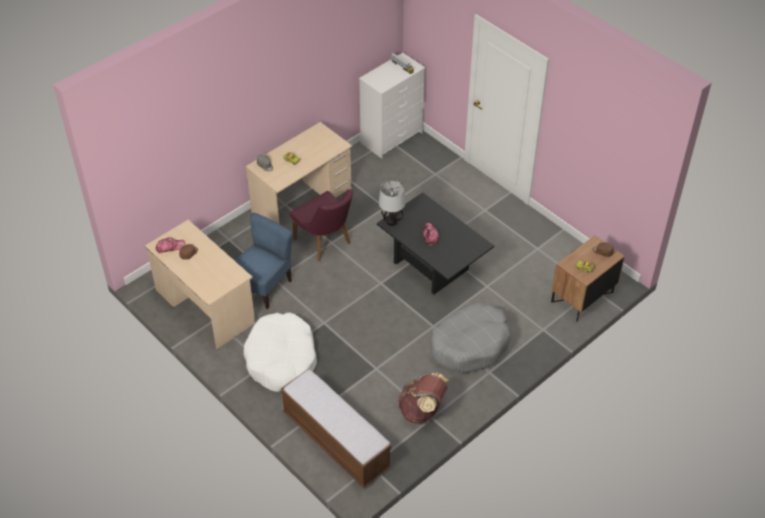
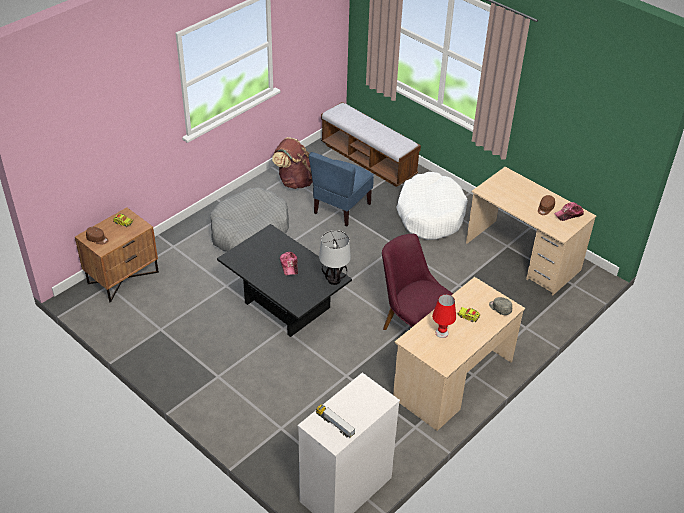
camera: 175 degrees right, 5 degrees down
blue chair [234,213,293,309] -> blue chair moved to [309,152,374,227]
none -> red table lamp [432,294,456,338]

